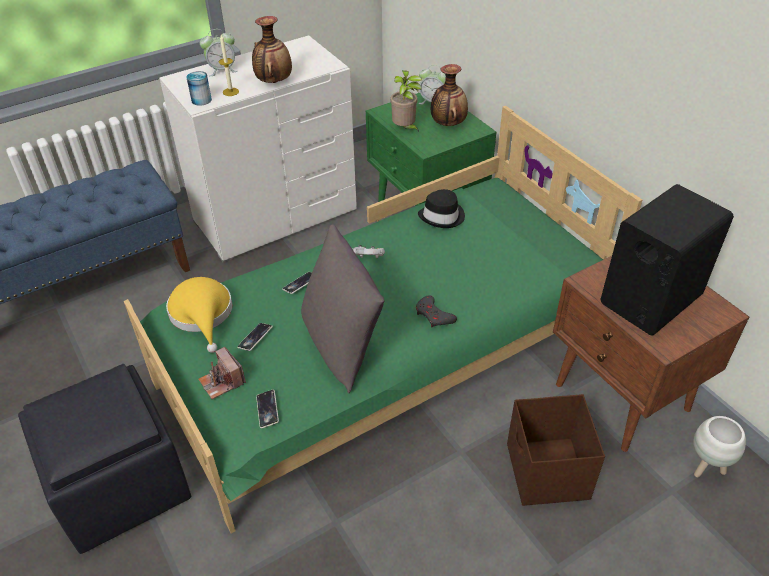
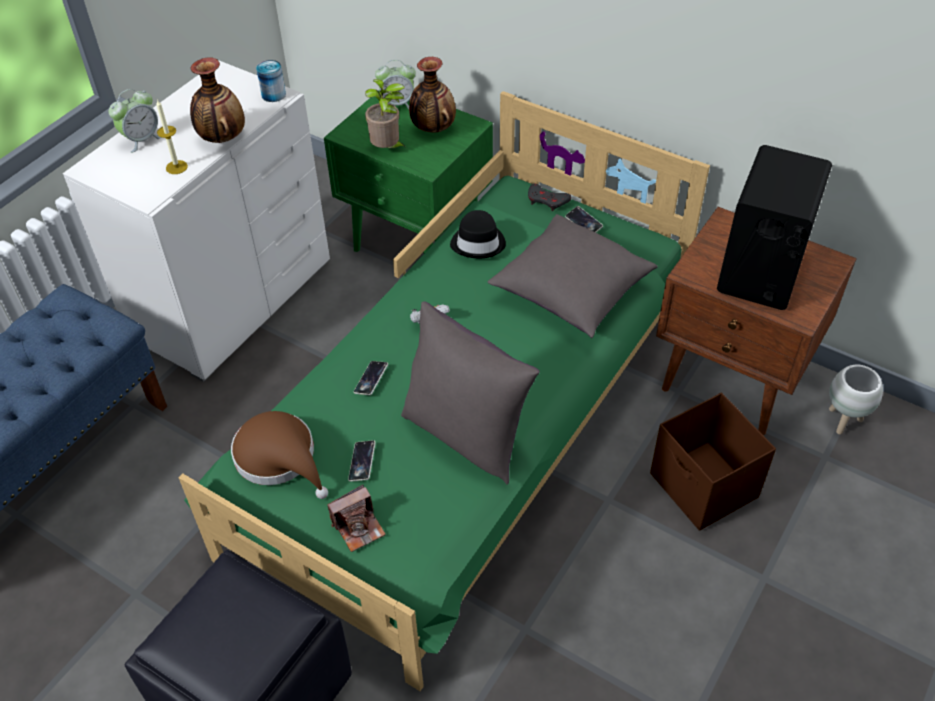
camera: 25 degrees left, 5 degrees up
yellow hat [166,277,232,353] -> brown hat [231,411,328,499]
can [186,71,212,106] -> can moved to [256,60,286,102]
camera [198,347,246,399] -> camera turned 60 degrees counterclockwise [327,485,386,552]
phone [256,390,279,429] -> phone moved to [565,206,603,233]
grey game controller [416,295,457,327] -> grey game controller moved to [528,184,571,211]
none -> grey pillow [488,214,657,338]

